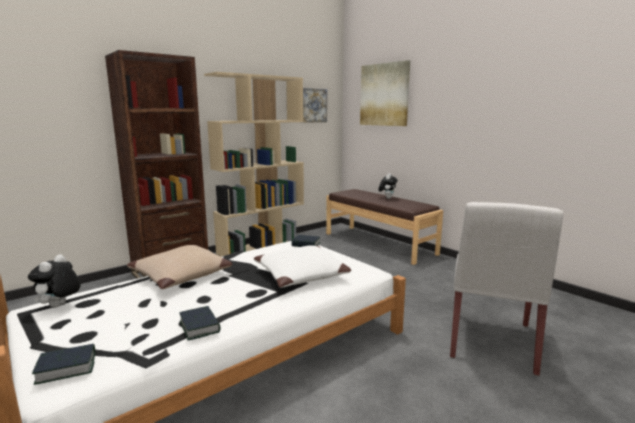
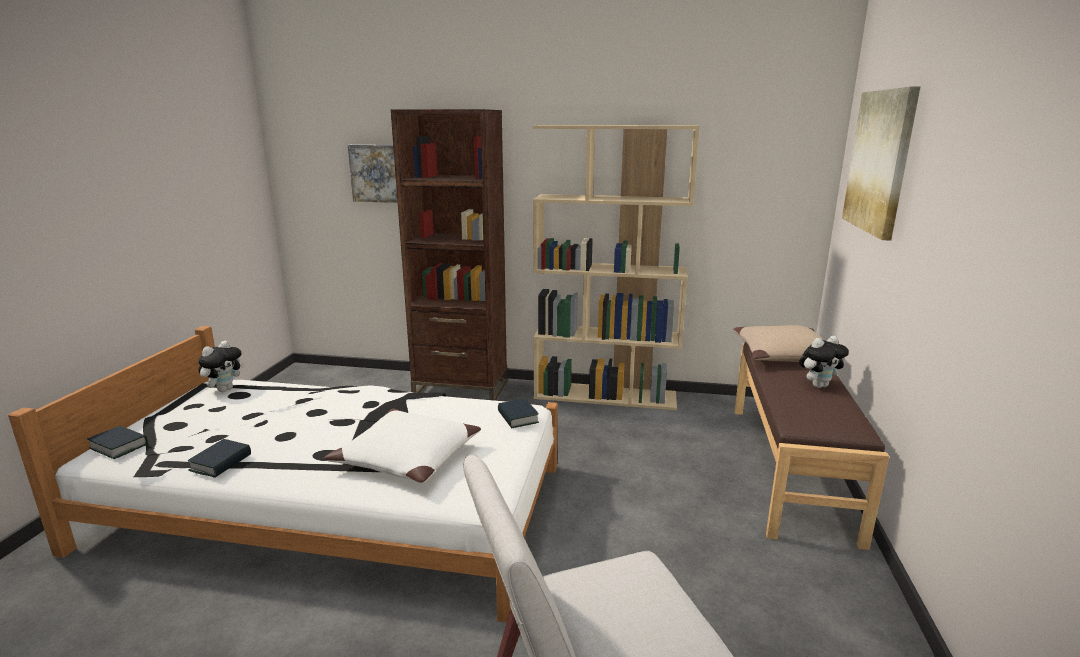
camera: 50 degrees right, 5 degrees up
plush toy [28,254,81,308] -> plush toy turned 150 degrees clockwise [198,341,244,392]
beige pillow [127,245,232,289] -> beige pillow moved to [733,325,824,362]
picture [300,88,327,123] -> picture moved to [348,145,398,203]

